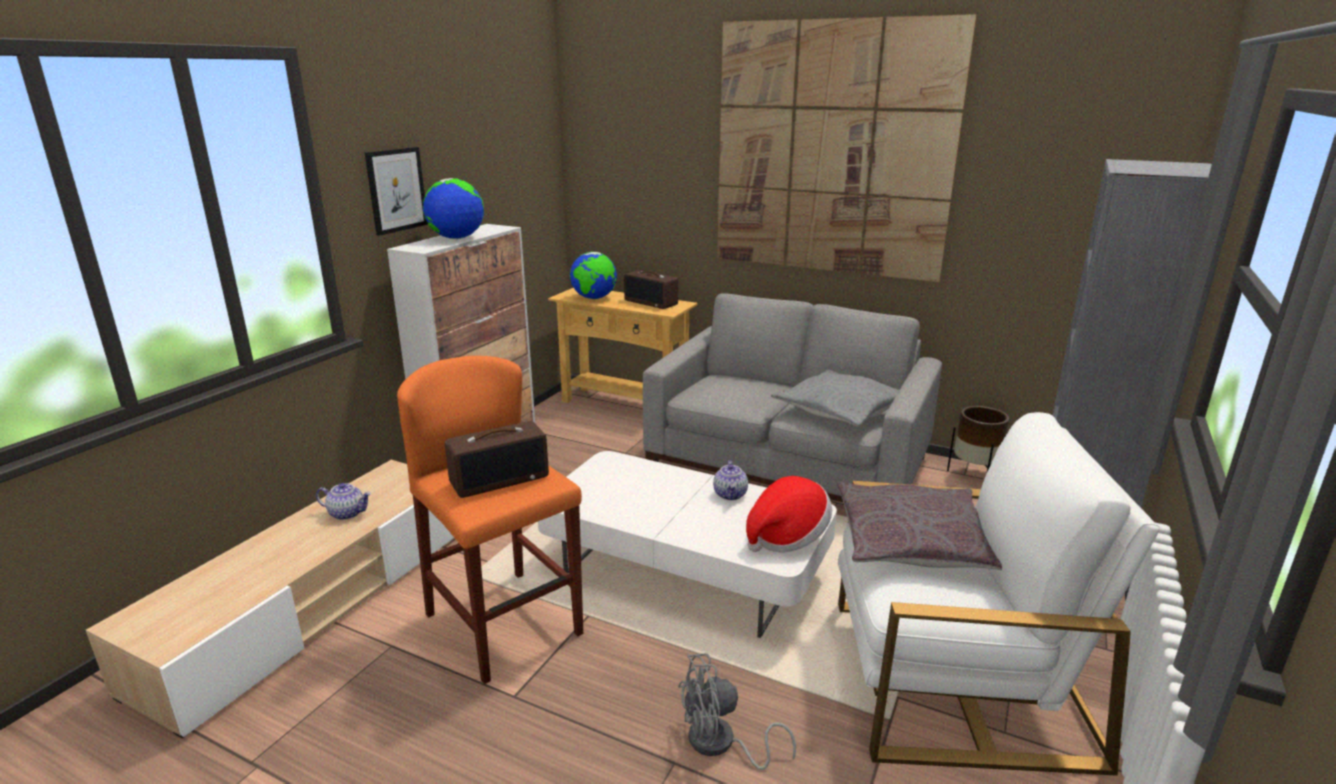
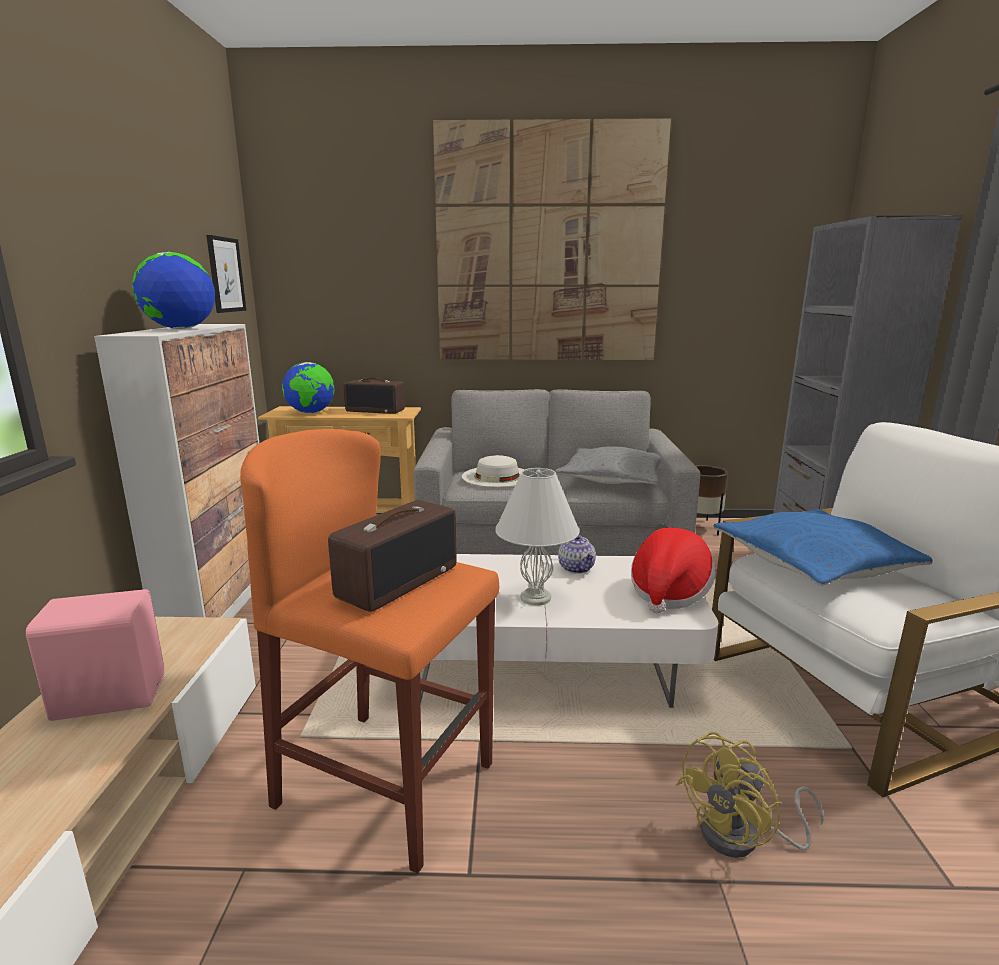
camera: 25 degrees left, 5 degrees down
teapot [316,483,372,520] -> pink speaker [26,589,164,721]
picture [365,147,428,236] -> picture moved to [206,235,247,313]
grey fan [678,653,796,770] -> yellow fan [676,732,824,858]
grey pillow [837,482,1002,570] -> blue pillow [714,509,933,586]
none -> white hat [462,455,525,487]
none -> white table lamp [495,468,579,606]

